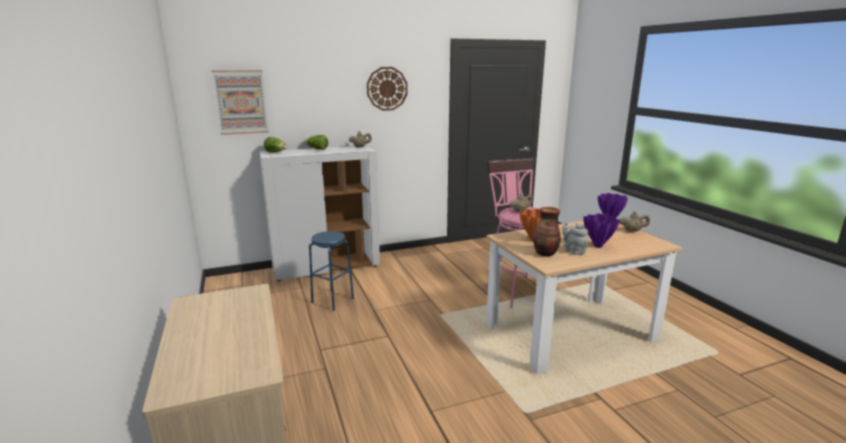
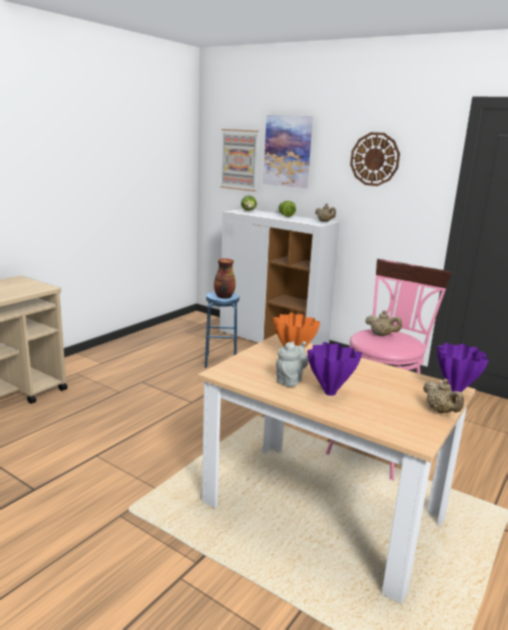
camera: 55 degrees right, 0 degrees up
vase [533,207,561,257] -> vase moved to [214,259,236,299]
none -> picture [263,115,313,188]

